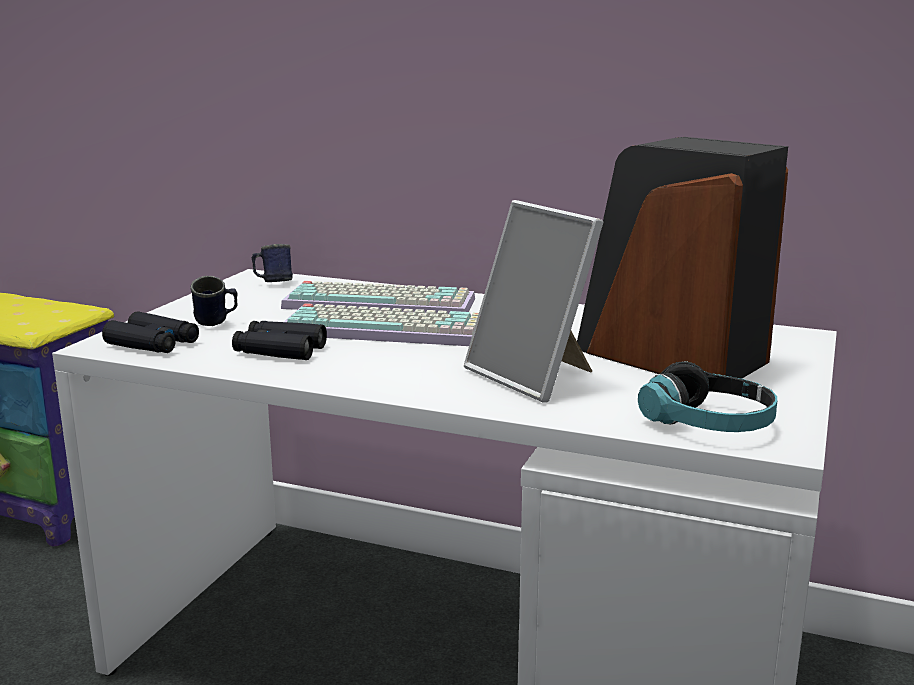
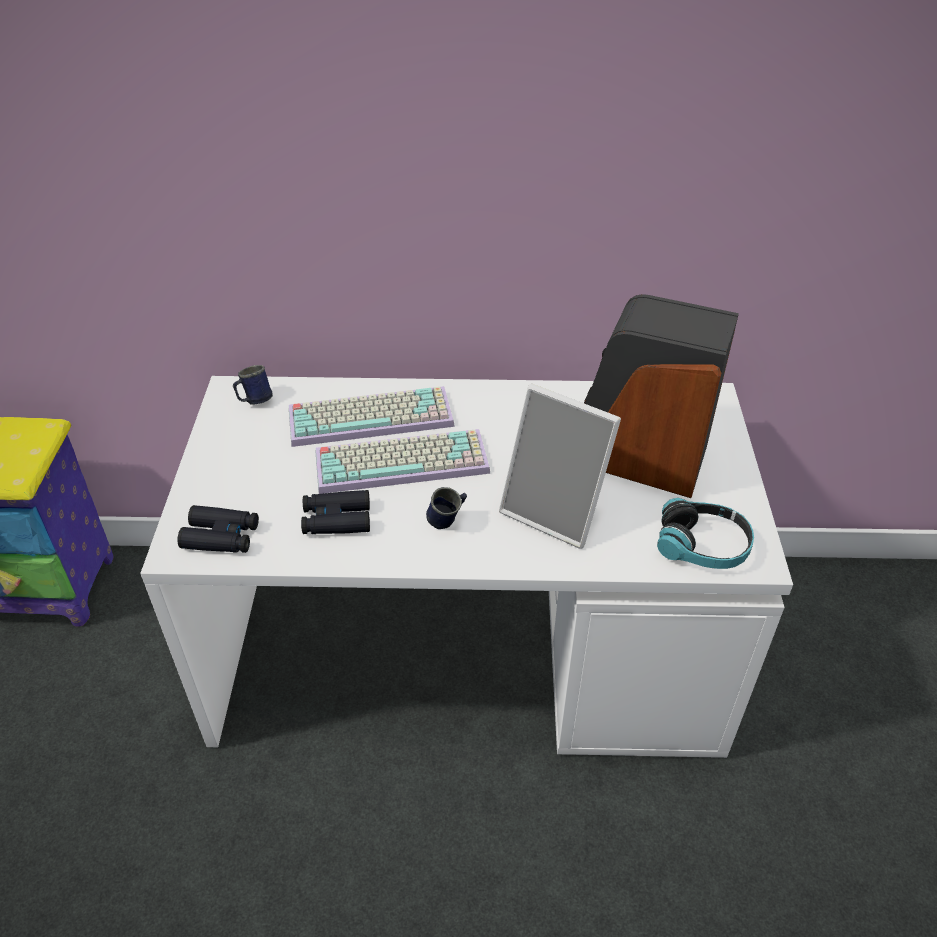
camera: 20 degrees left, 25 degrees up
blue mug [190,276,238,326] -> blue mug moved to [426,487,467,529]

